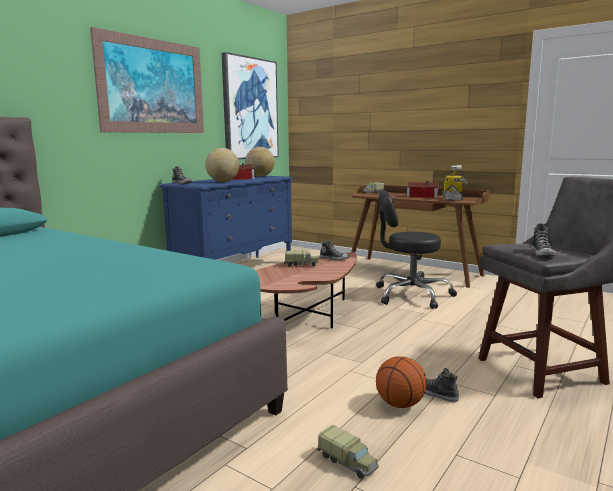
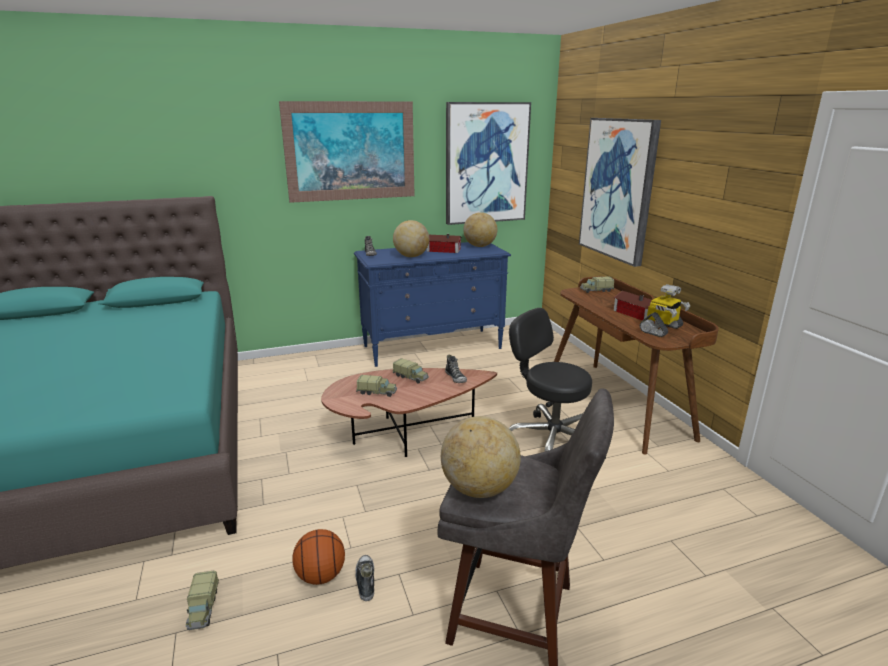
camera: 35 degrees right, 10 degrees up
shoe [532,223,557,257] -> globe [441,416,521,498]
none -> toy truck [356,375,397,397]
none -> picture [579,118,661,267]

